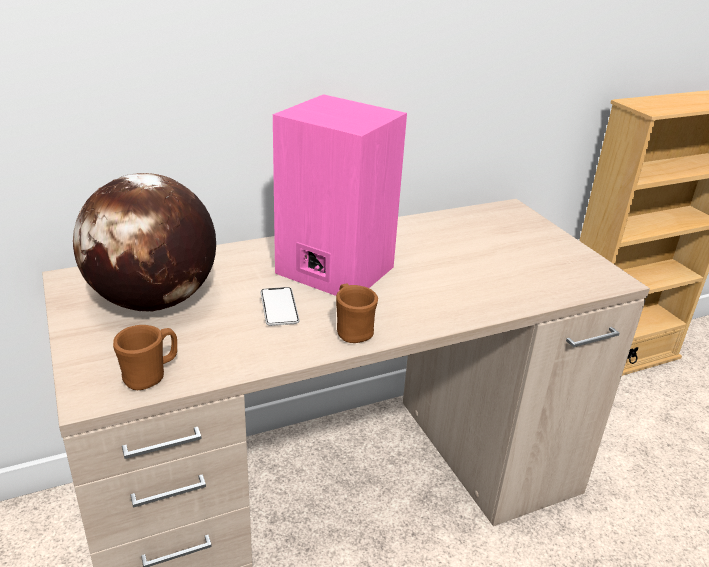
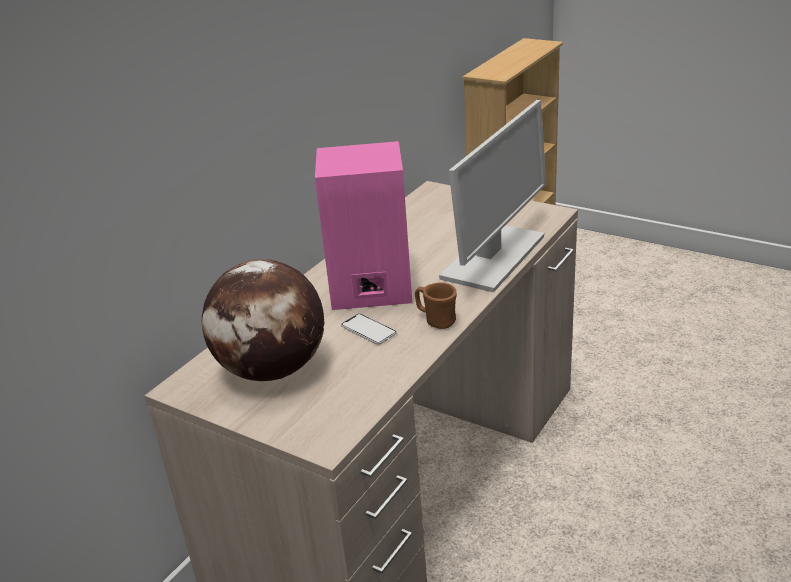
camera: 30 degrees left, 0 degrees up
brown mug [113,325,177,390] -> none
none -> monitor [439,100,546,293]

